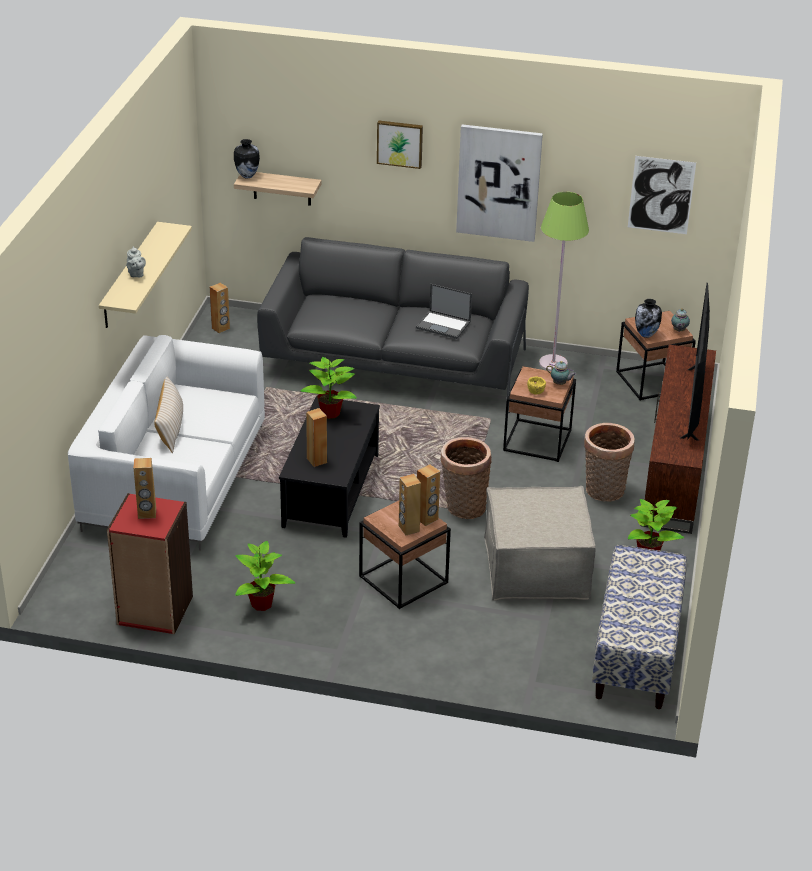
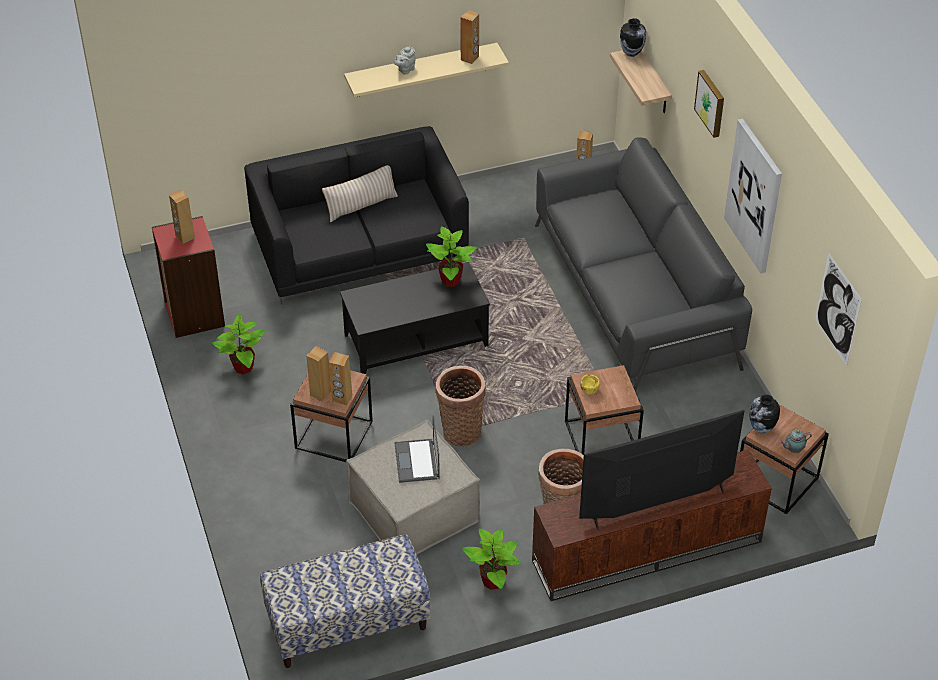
camera: 60 degrees right, 10 degrees up
white sofa [68,335,265,551] -> black sofa [244,126,469,304]
brown speaker [306,408,327,467] -> brown speaker moved to [460,10,479,64]
laptop [416,284,472,339] -> laptop moved to [394,415,440,483]
green floor lamp [539,192,589,371] -> none
teapot [546,361,576,385] -> none

